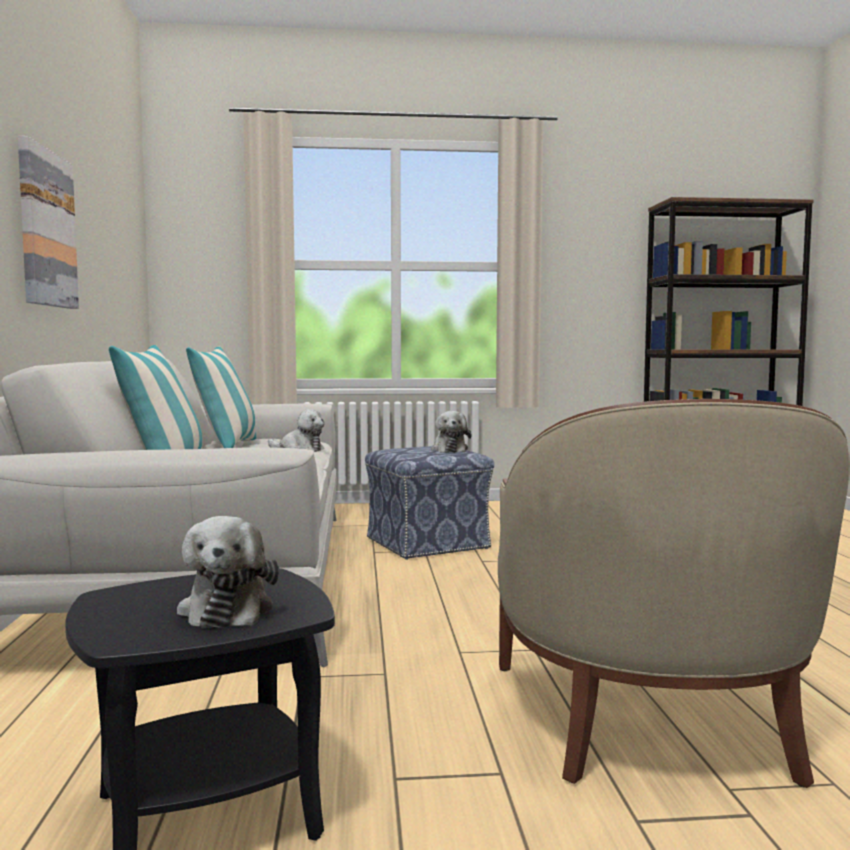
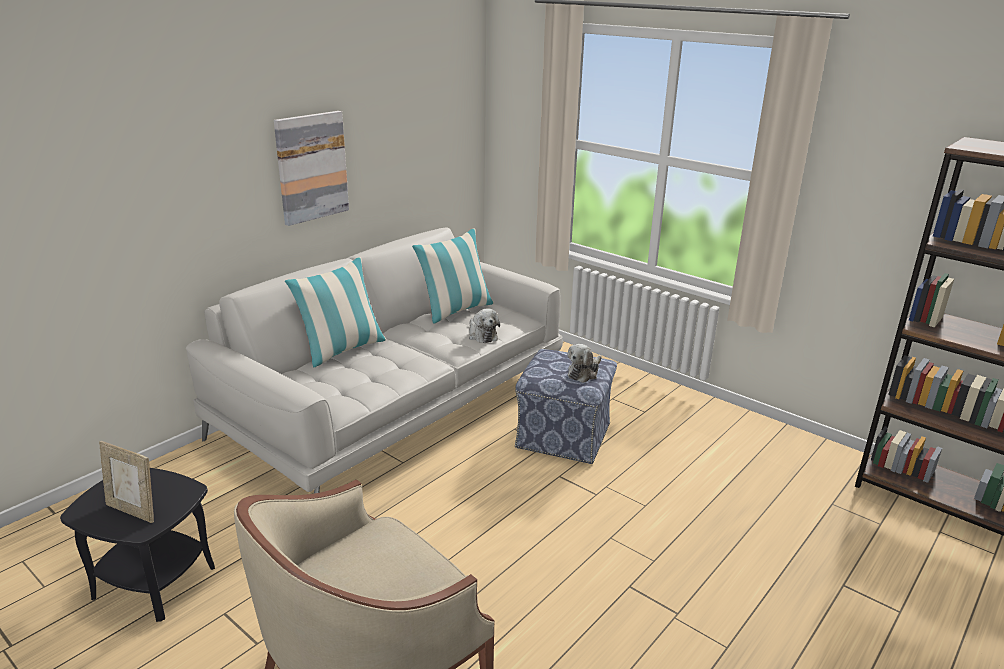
camera: 45 degrees right, 20 degrees up
plush toy [177,516,279,628] -> picture frame [99,441,154,523]

